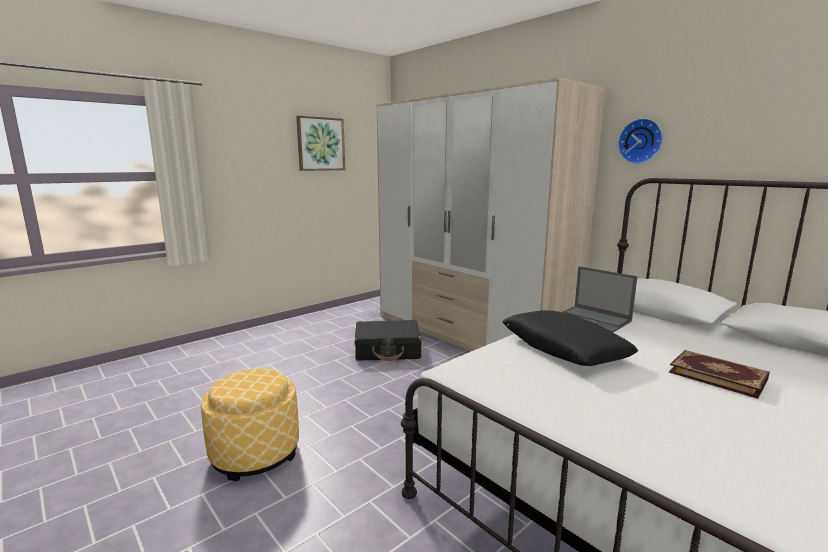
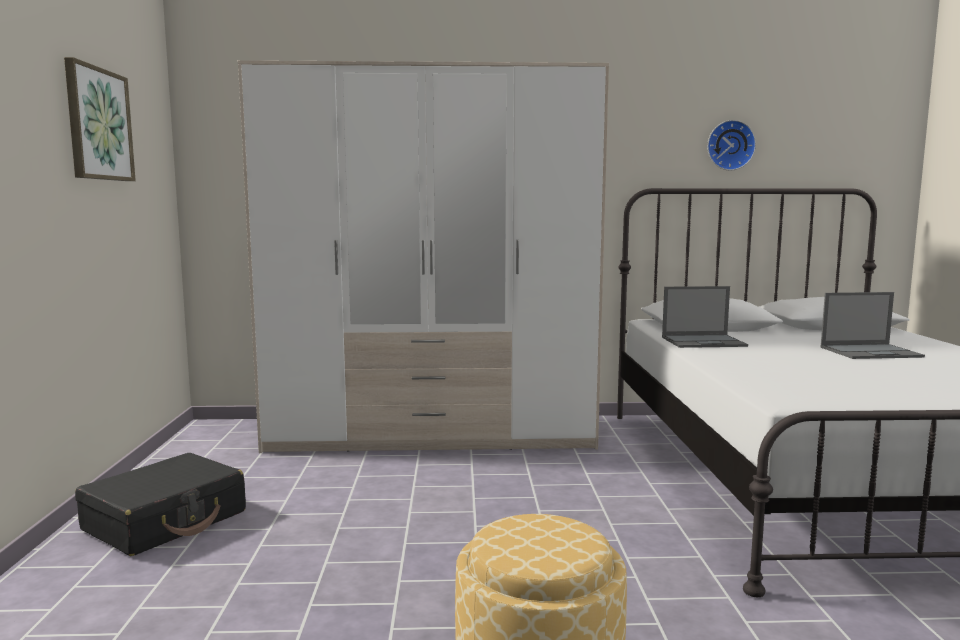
camera: 50 degrees left, 5 degrees down
black suitcase [355,320,421,361] -> black suitcase moved to [75,453,246,556]
black pillow [503,310,638,366] -> none
wall clock [618,118,663,164] -> wall clock moved to [707,120,756,170]
book [669,350,770,399] -> laptop [820,292,925,359]

